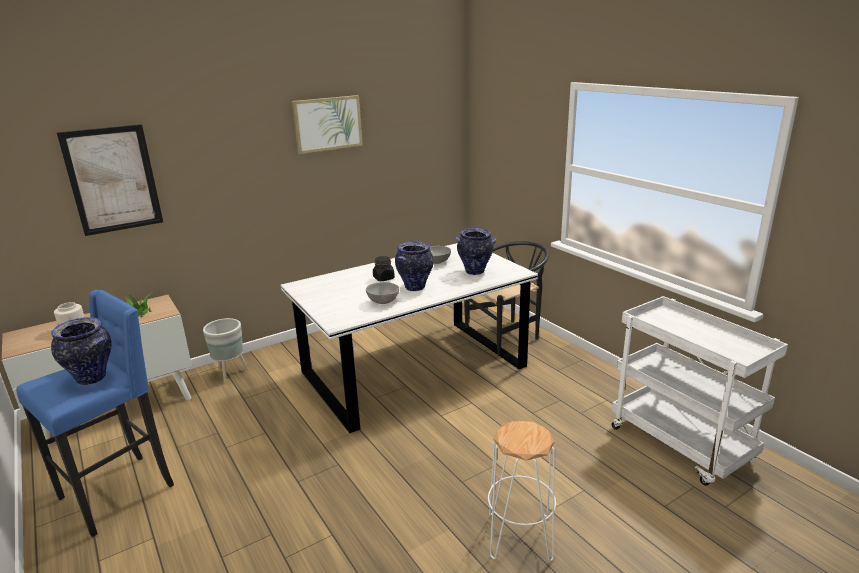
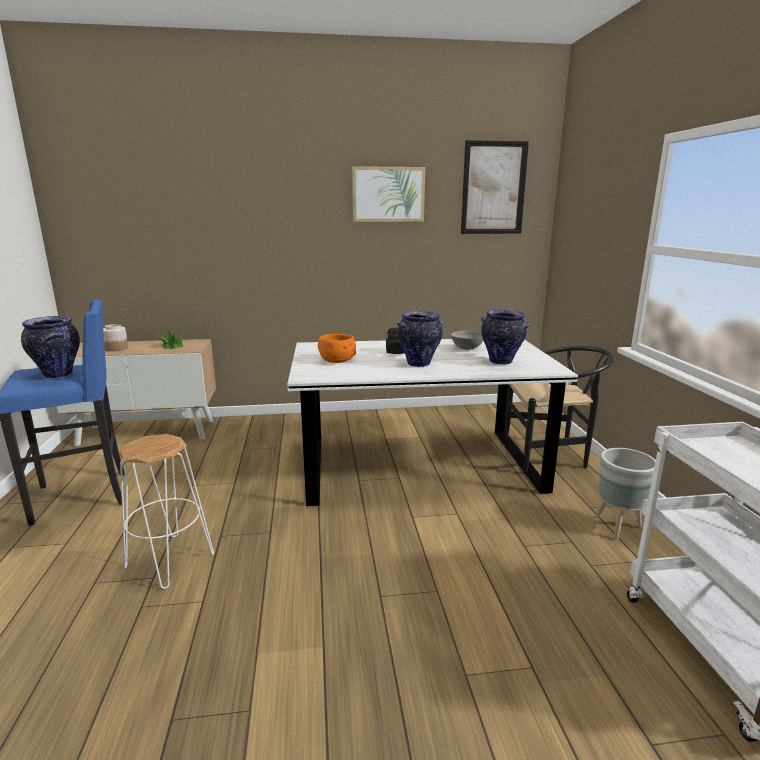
camera: 25 degrees right, 5 degrees down
picture [56,124,163,236] -> picture moved to [461,140,529,234]
grey planter [203,318,248,383] -> grey planter moved to [596,448,656,540]
grey bowl [366,282,399,304] -> none
white stool [488,421,556,562] -> white stool moved to [118,434,214,589]
none -> orange bowl [318,334,356,363]

